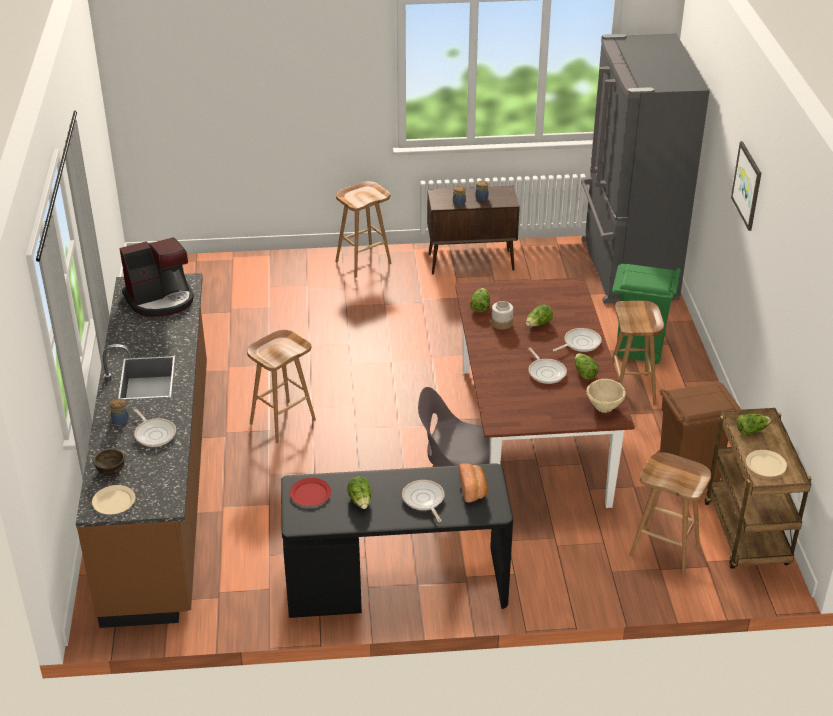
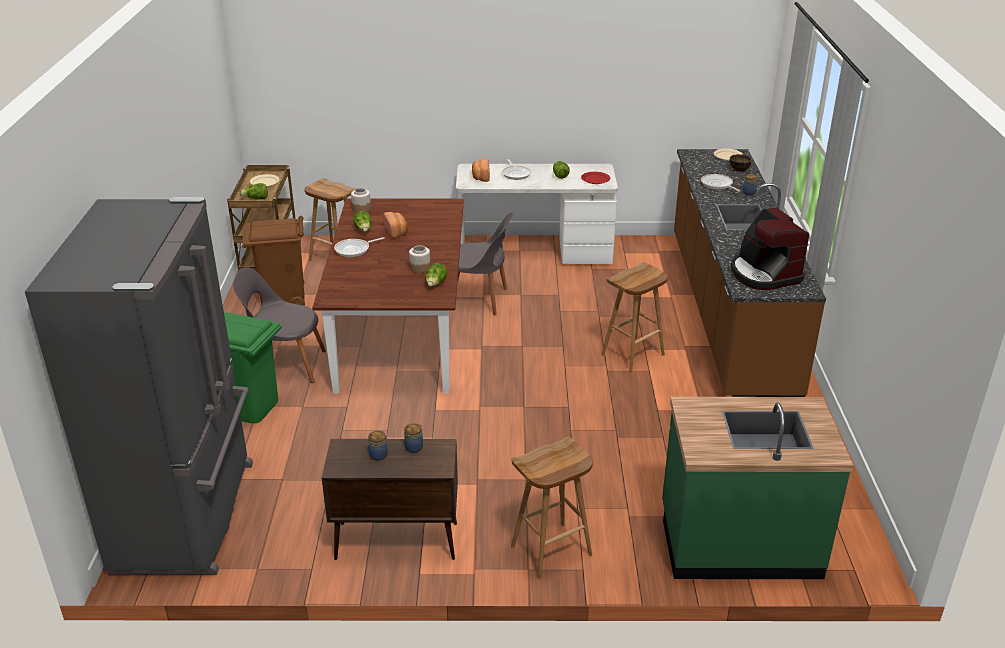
camera: 175 degrees left, 5 degrees down
coffee machine [119,237,194,317] -> coffee machine turned 90 degrees counterclockwise [731,207,809,290]
black desk [281,463,513,618] -> white desk [456,164,618,264]
lettuce [526,304,553,327] -> none
frying pan [528,348,567,384] -> bread [383,212,408,238]
beige bowl [586,379,626,413] -> jar [351,188,371,212]
brown stool [612,301,664,405] -> grey chair [233,267,326,383]
picture [731,141,761,231] -> none
none -> green counter [662,397,854,579]

